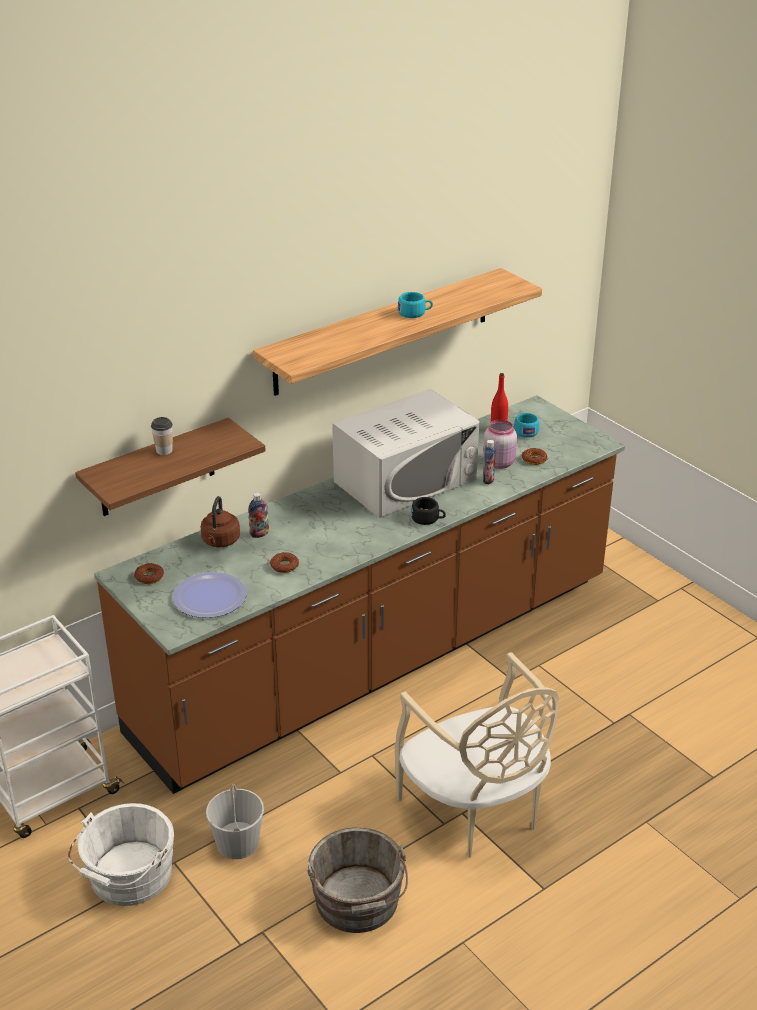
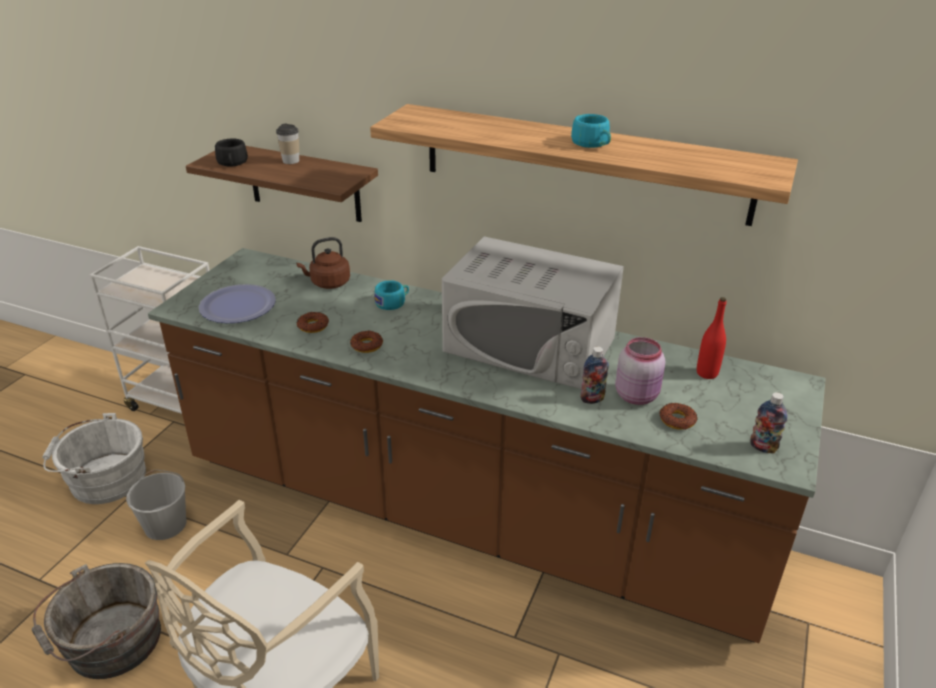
camera: 60 degrees right, 0 degrees up
donut [134,563,164,584] -> donut moved to [350,331,383,353]
bottle [248,492,269,538] -> bottle moved to [750,392,788,454]
black cup [411,497,446,525] -> black cup moved to [215,139,248,167]
turquoise cup [514,413,539,438] -> turquoise cup moved to [374,280,409,310]

